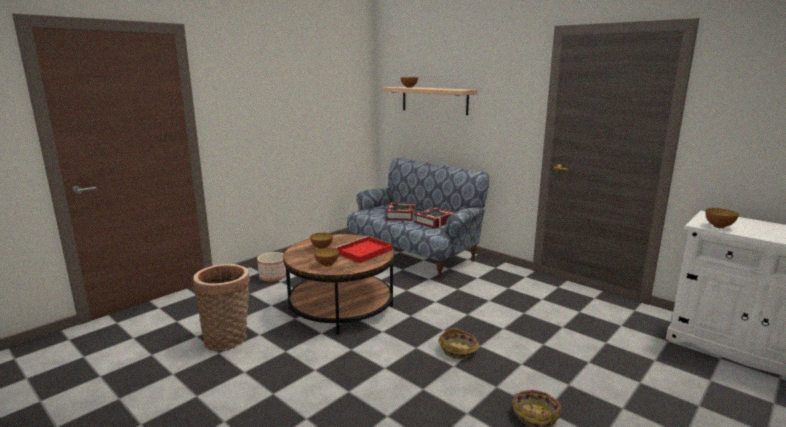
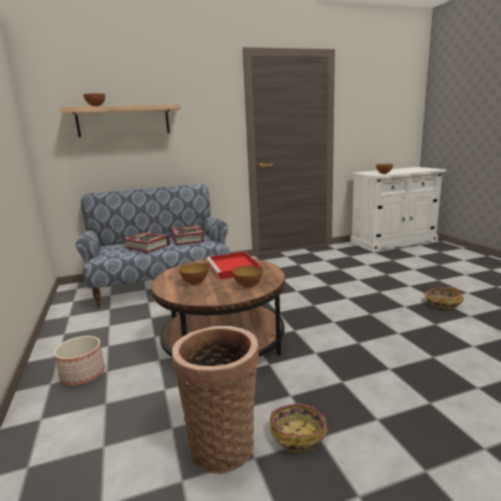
camera: 60 degrees left, 0 degrees up
basket [438,328,480,359] -> basket moved to [270,403,328,454]

